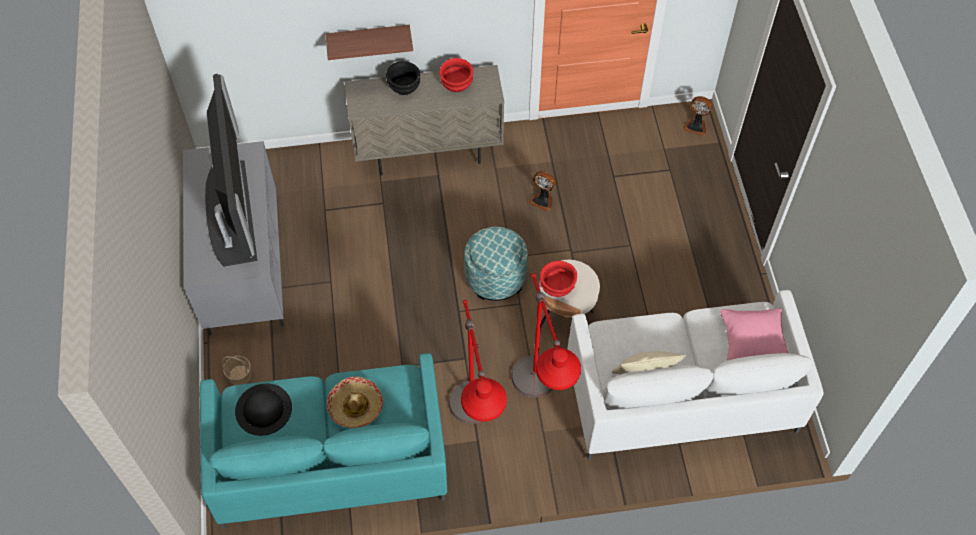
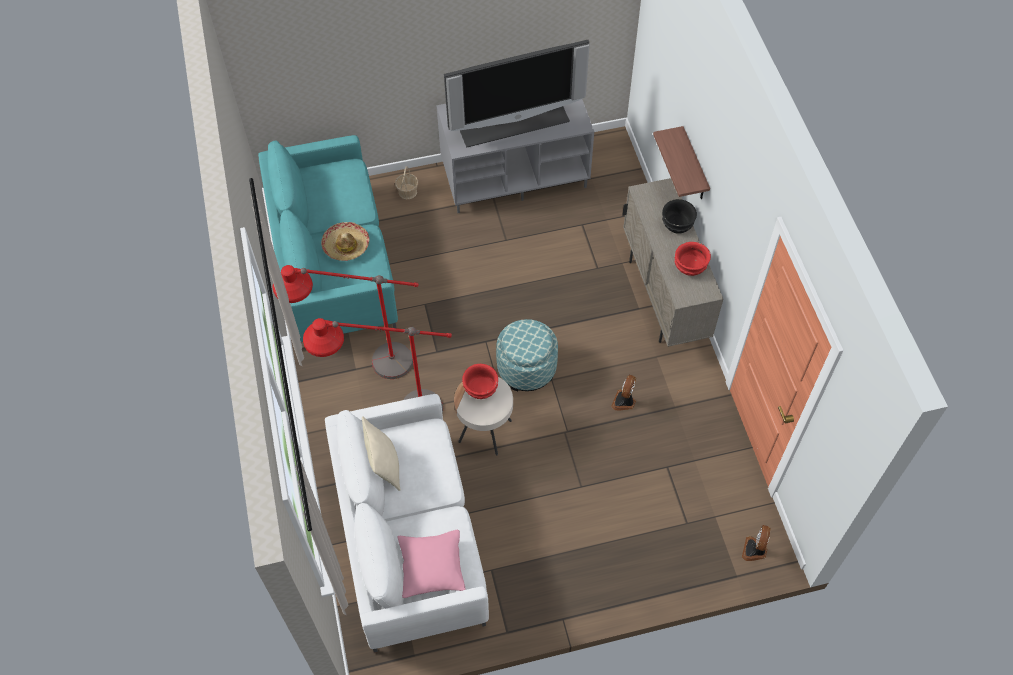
camera: 85 degrees right, 0 degrees up
black hat [235,383,292,436] -> none

